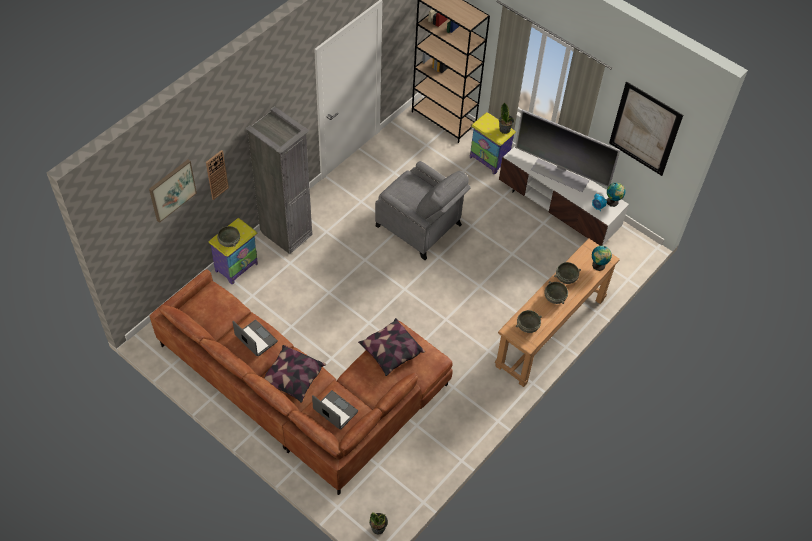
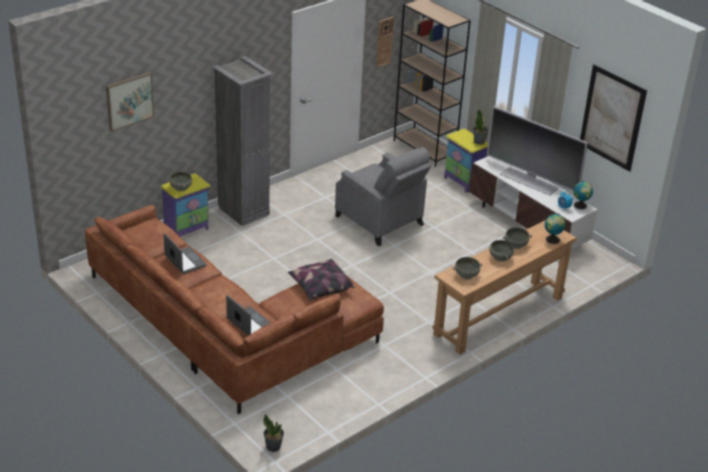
camera: 10 degrees right, 20 degrees down
wall clock [206,150,229,200] -> wall clock moved to [376,17,394,68]
pillow [264,345,326,403] -> none

